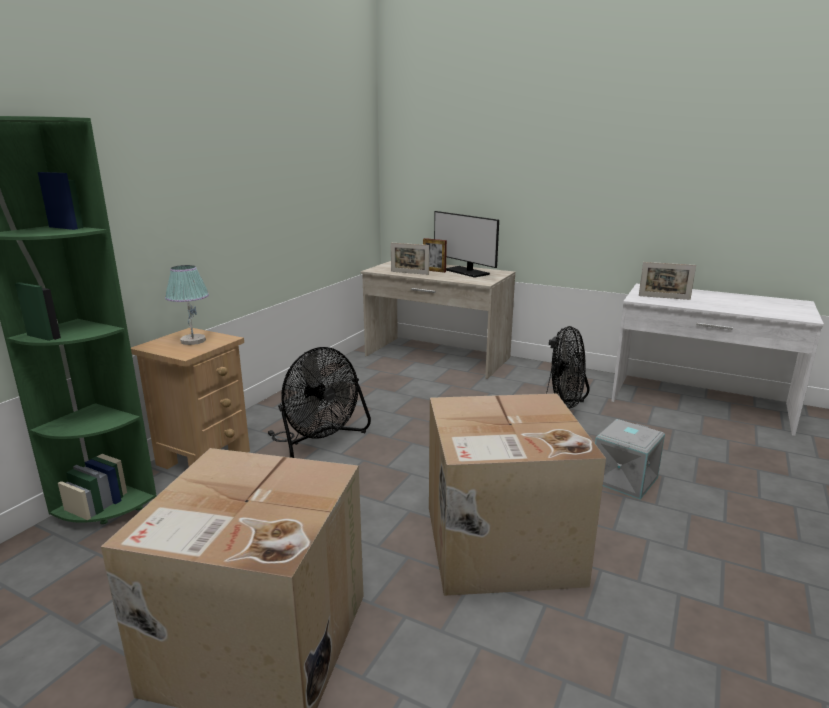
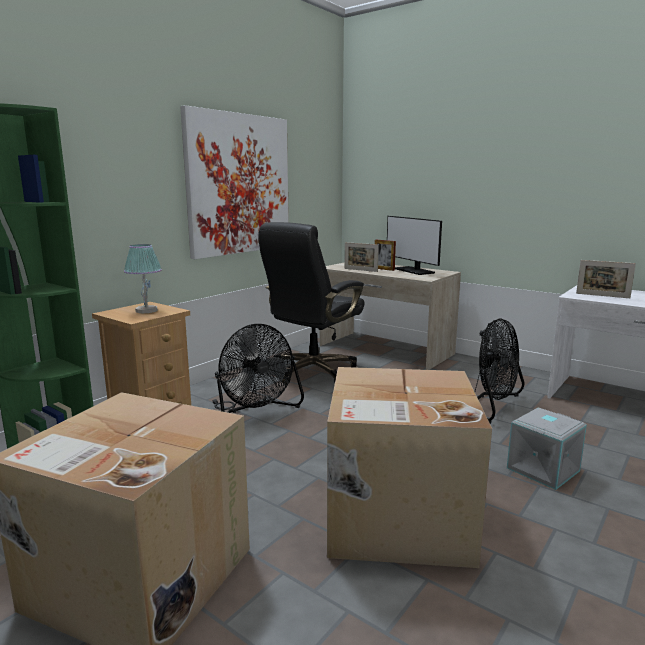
camera: 10 degrees right, 5 degrees down
none -> picture [180,105,289,259]
none -> black office chair [258,222,365,384]

